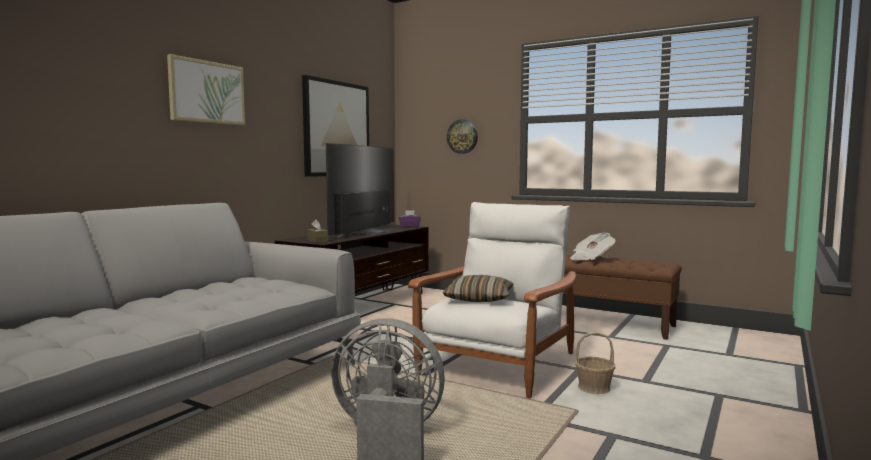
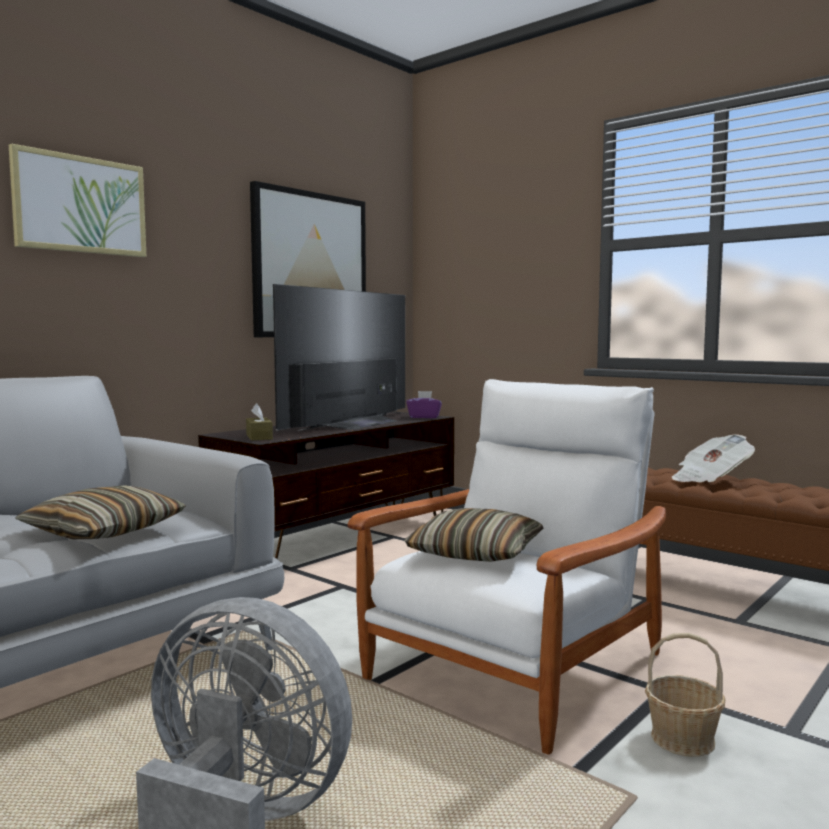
camera: 10 degrees right, 0 degrees up
wall clock [447,119,478,154] -> none
none -> pillow [15,485,186,539]

